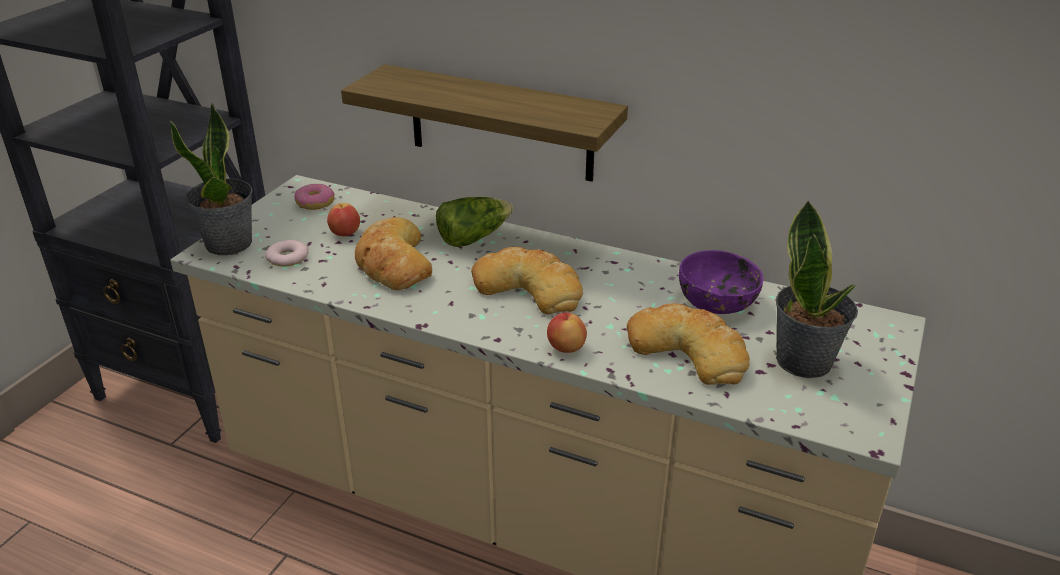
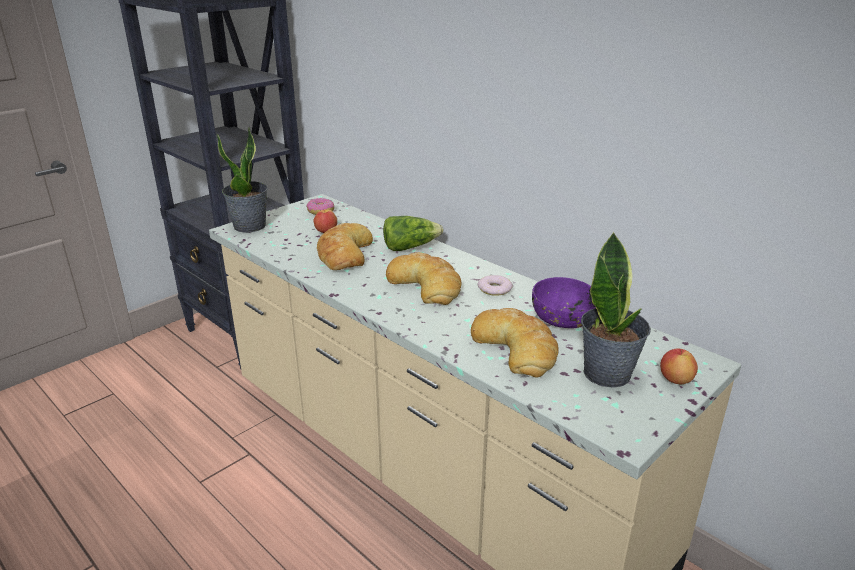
camera: 20 degrees right, 5 degrees down
donut [265,240,309,267] -> donut moved to [477,275,513,296]
shelf [341,64,628,182] -> none
apple [547,312,587,353] -> apple moved to [660,349,698,384]

